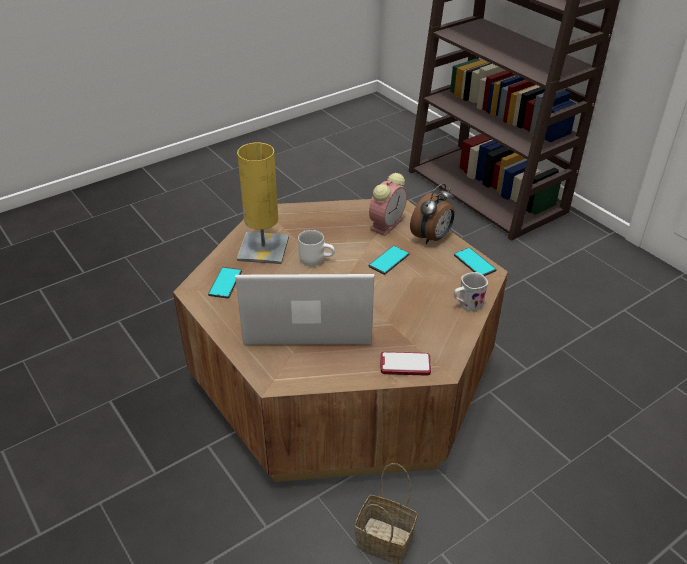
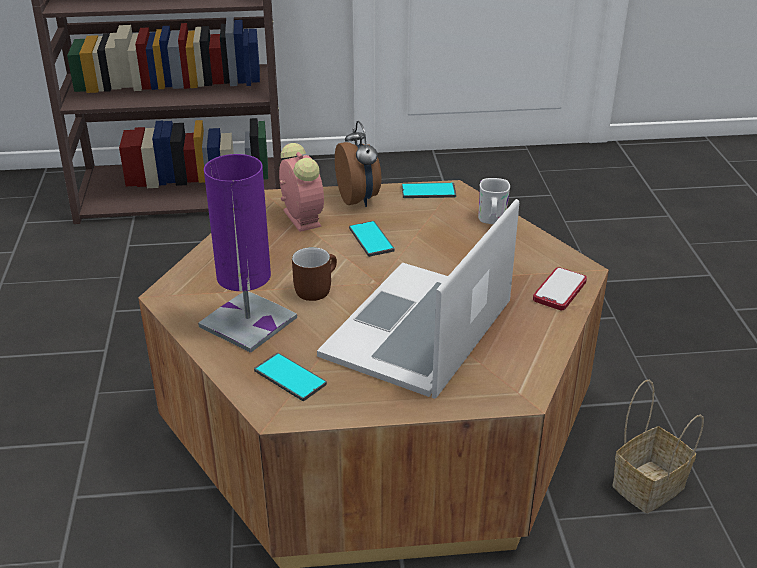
camera: 60 degrees left, 5 degrees down
yellow table lamp [237,142,289,264] -> purple table lamp [198,154,297,353]
white mug [298,230,335,266] -> brown mug [292,247,337,301]

